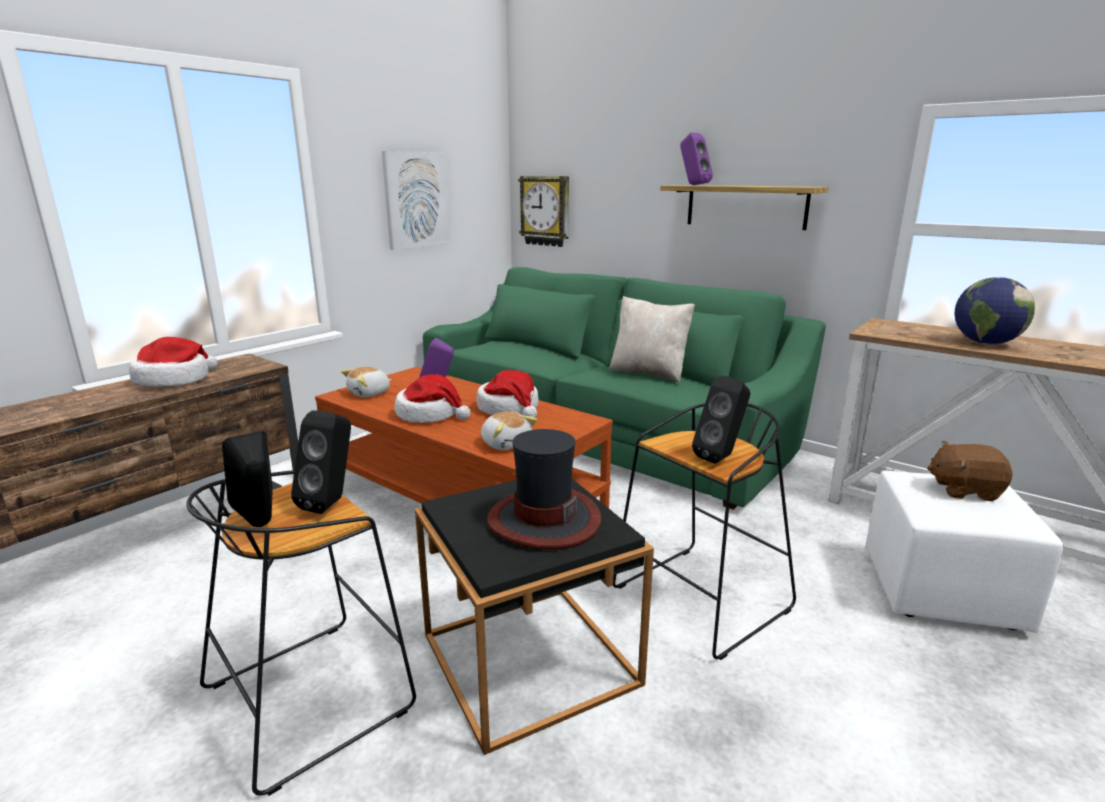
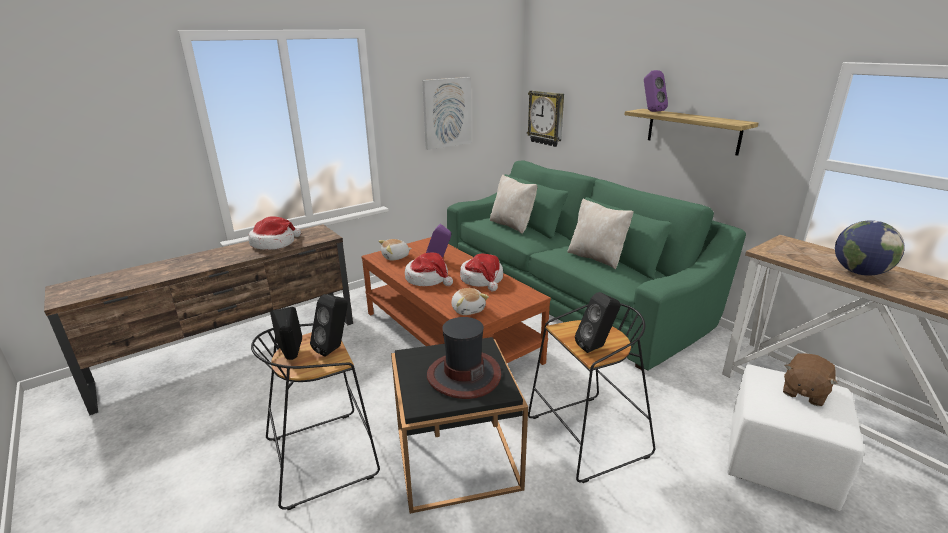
camera: 15 degrees right, 5 degrees up
brown plush toy [927,441,1013,501] -> brown plush toy turned 75 degrees counterclockwise [783,353,838,406]
none -> beige pillow [490,175,537,234]

